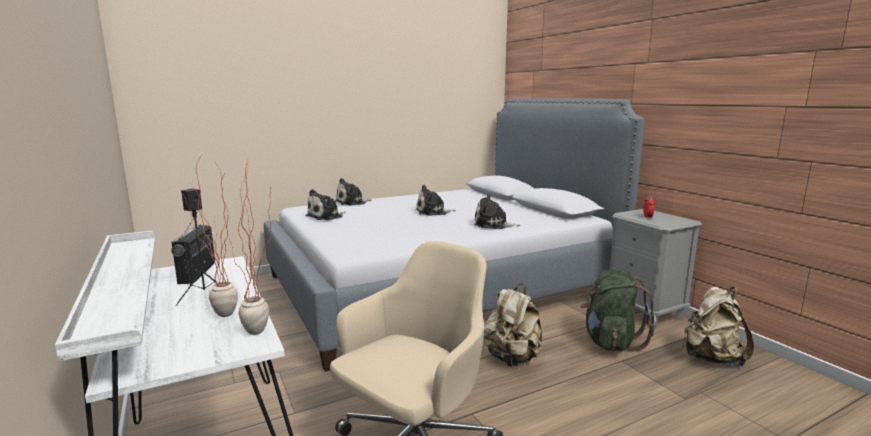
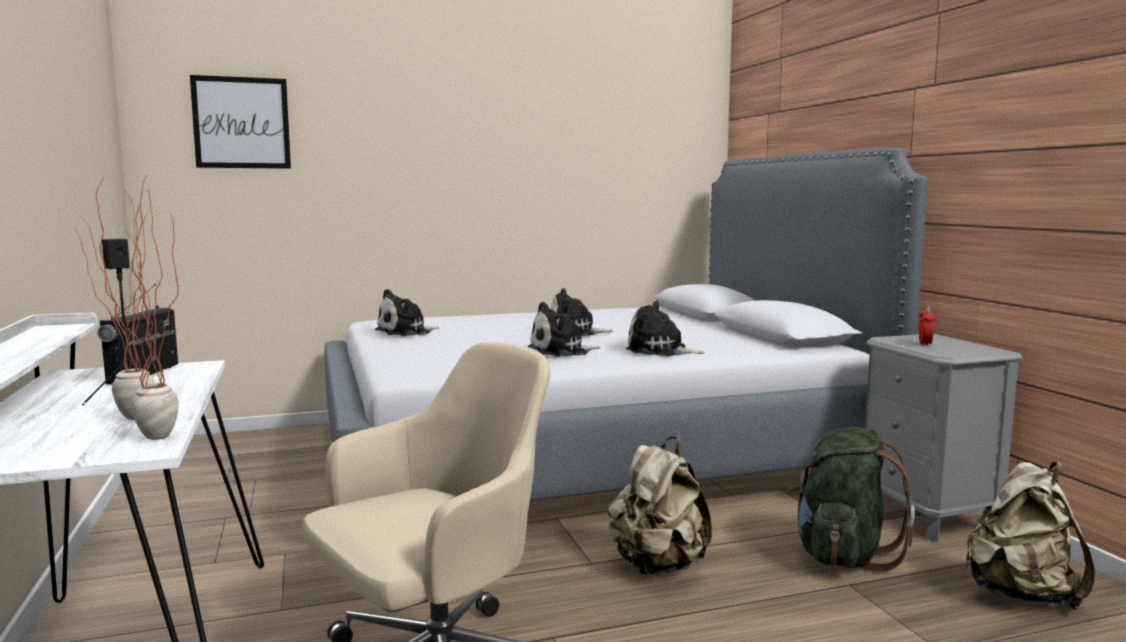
camera: 10 degrees right, 5 degrees down
plush toy [335,178,371,206] -> plush toy moved to [528,302,600,357]
none -> picture [190,75,291,169]

